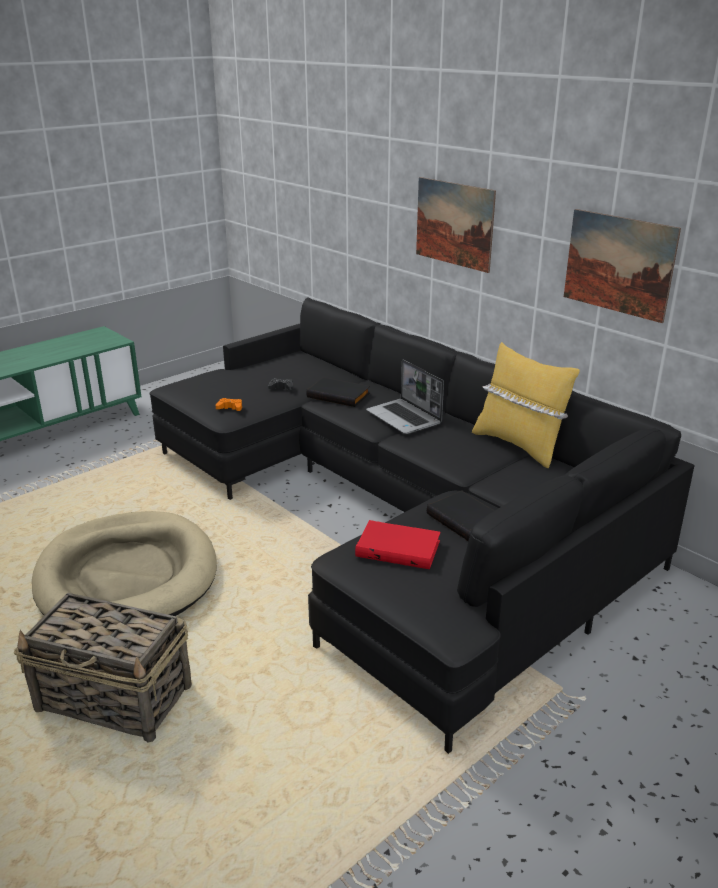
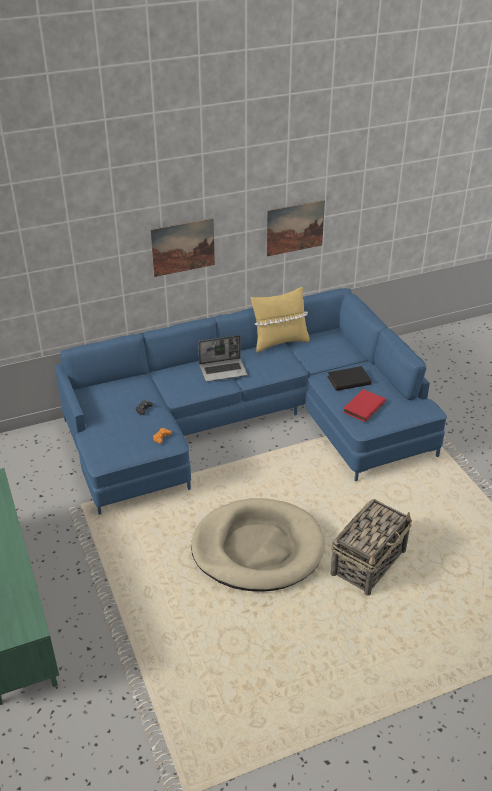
camera: 70 degrees left, 10 degrees up
black sofa [150,297,694,754] -> blue sofa [55,288,447,515]
black book [307,377,370,407] -> none

